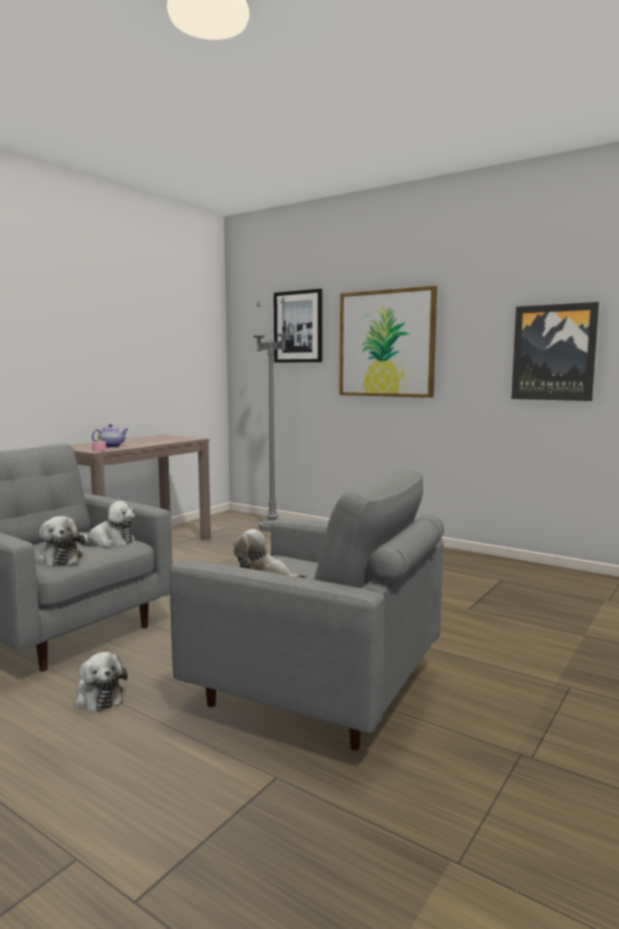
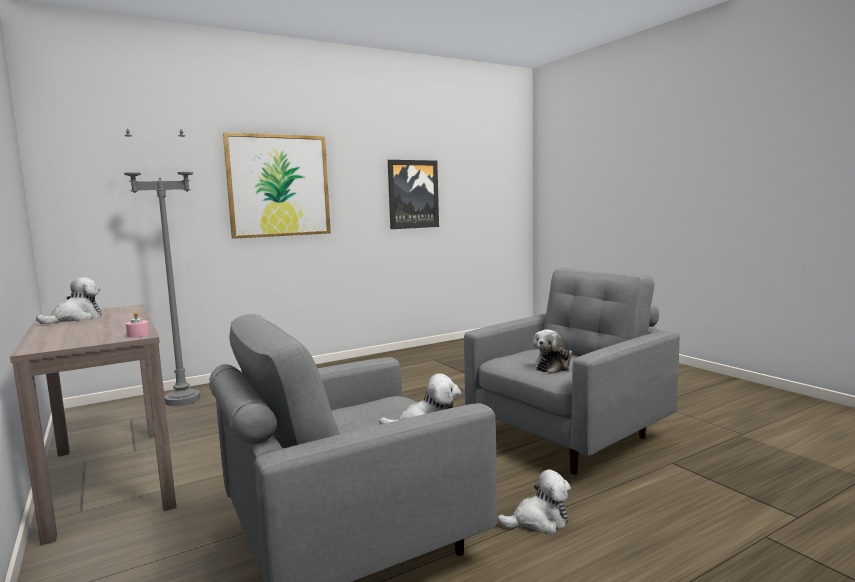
camera: 65 degrees left, 0 degrees up
plush toy [79,501,135,548] -> plush toy moved to [36,277,102,324]
teapot [92,424,128,448] -> none
picture [274,289,322,363] -> none

